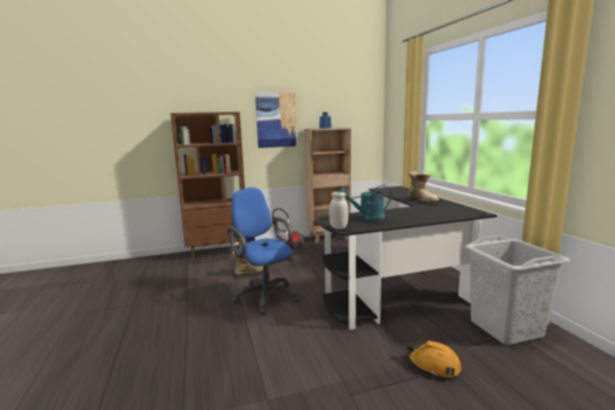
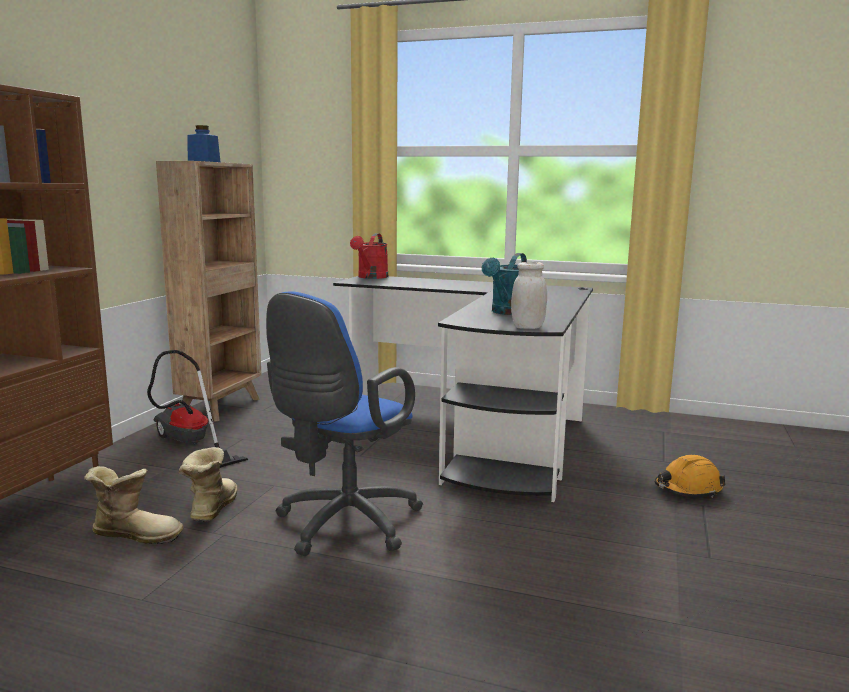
camera: 55 degrees left, 0 degrees up
blue office chair [228,187,301,315] -> blue office chair turned 60 degrees counterclockwise [266,291,423,556]
picture [255,92,297,148] -> none
boot [408,171,439,204] -> boot moved to [84,466,184,544]
grey laundry basket [464,236,570,345] -> none
none -> red watering can [350,233,388,279]

